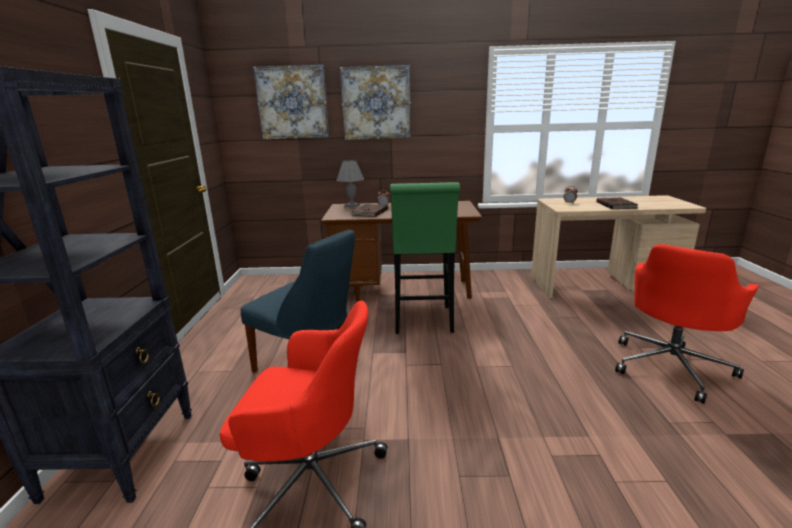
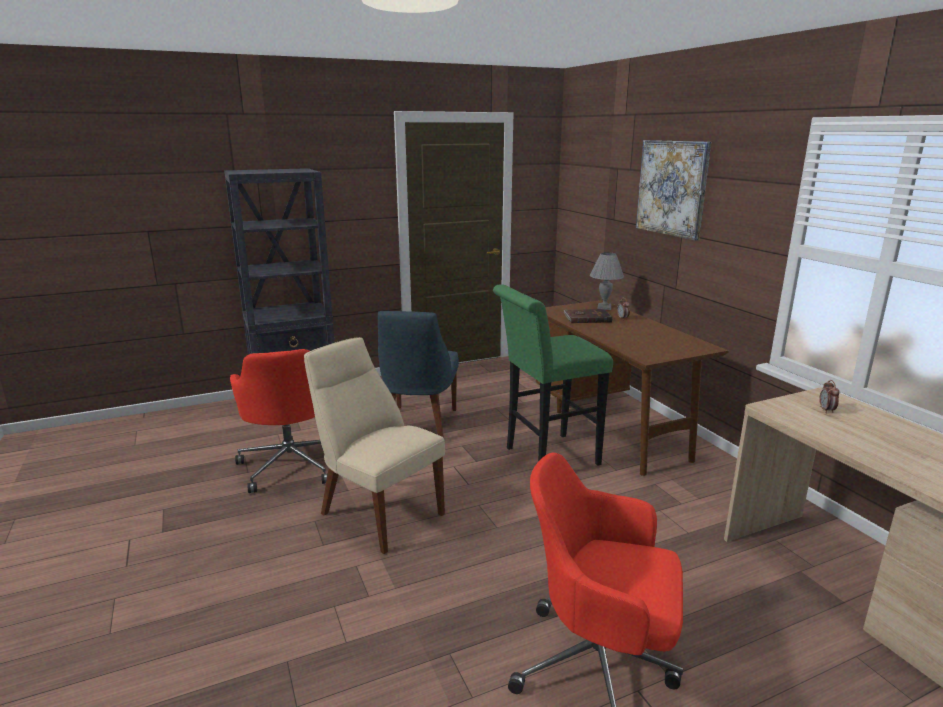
camera: 65 degrees right, 0 degrees up
picture [253,65,329,139] -> none
brown book [596,197,638,209] -> none
none -> beige chair [304,337,445,554]

